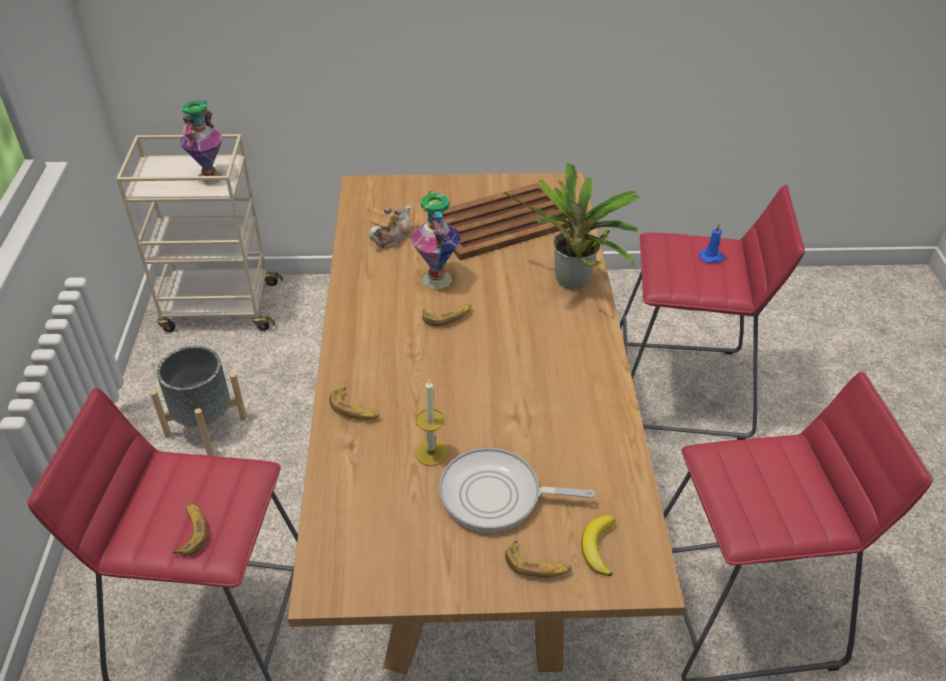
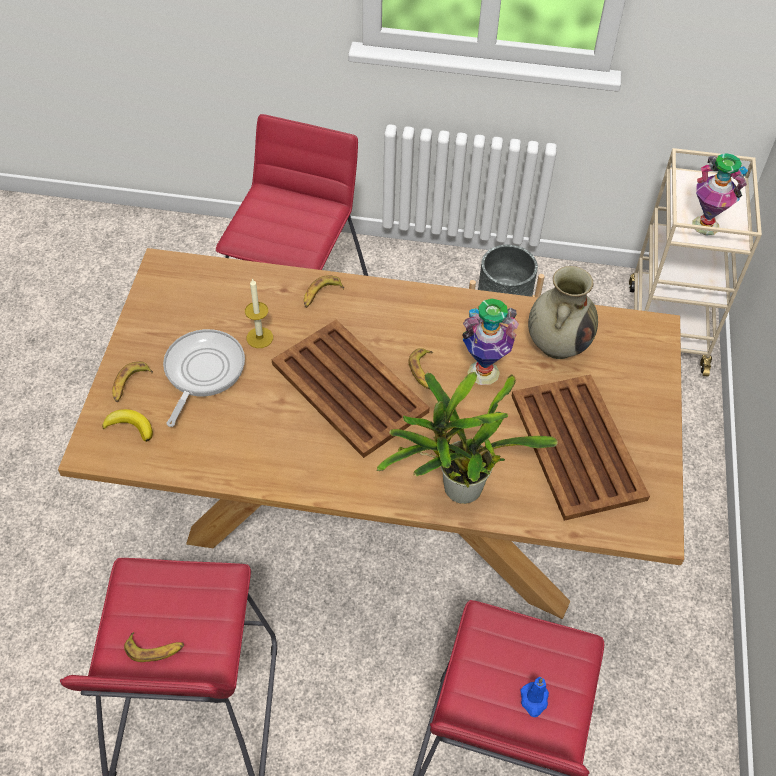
camera: 100 degrees right, 10 degrees up
banana [172,504,207,556] -> banana moved to [124,632,184,662]
teapot [369,205,411,249] -> beige vase [528,266,598,359]
none -> brown tray [271,319,430,458]

